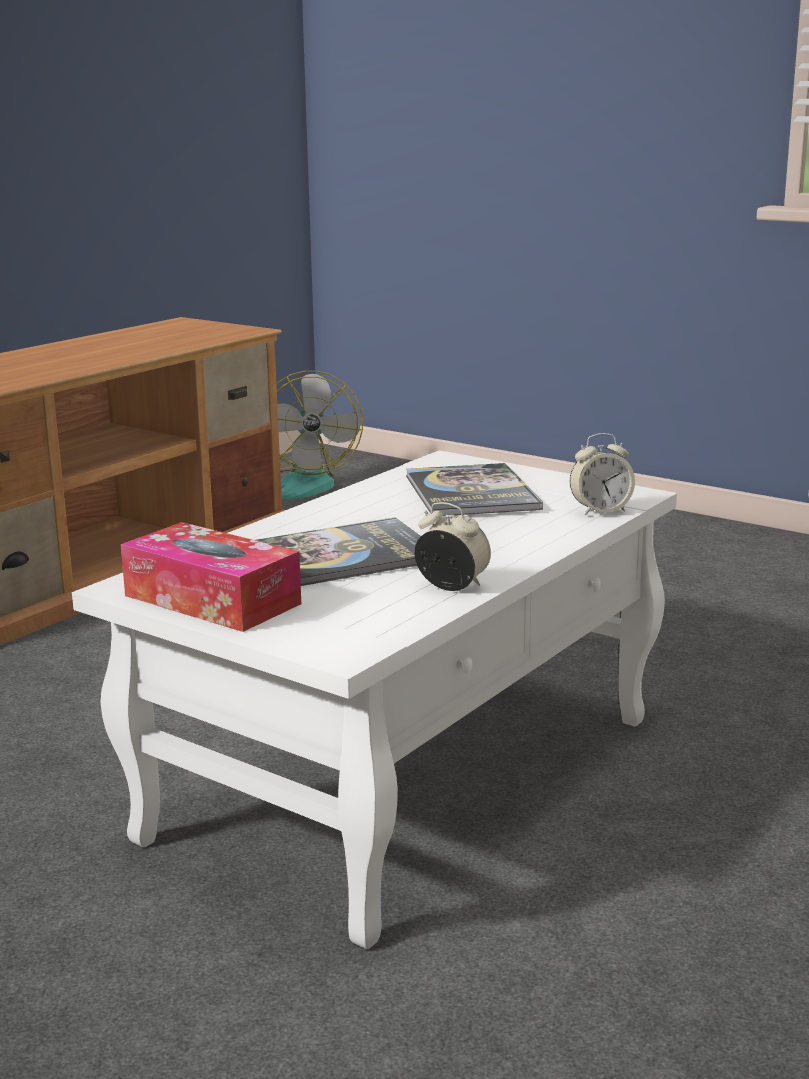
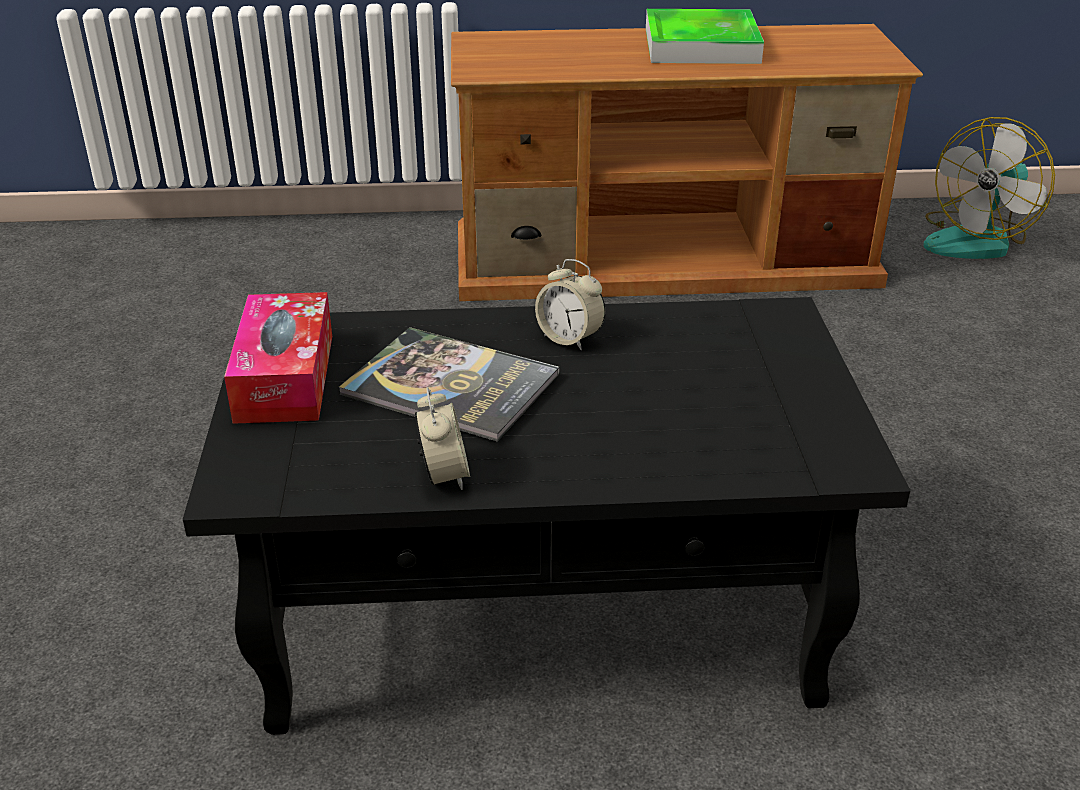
camera: 50 degrees right, 15 degrees up
white coffee table [72,450,677,949] -> black coffee table [183,297,910,735]
book [406,463,543,516] -> none
alarm clock [570,433,635,515] -> alarm clock moved to [535,259,605,350]
none -> tray [646,9,764,64]

